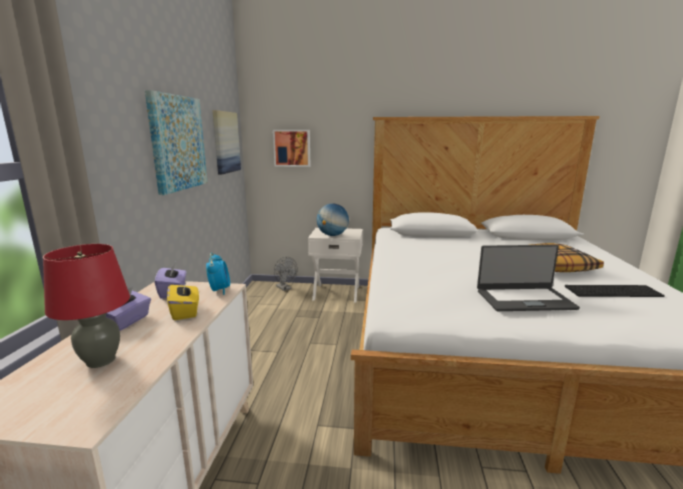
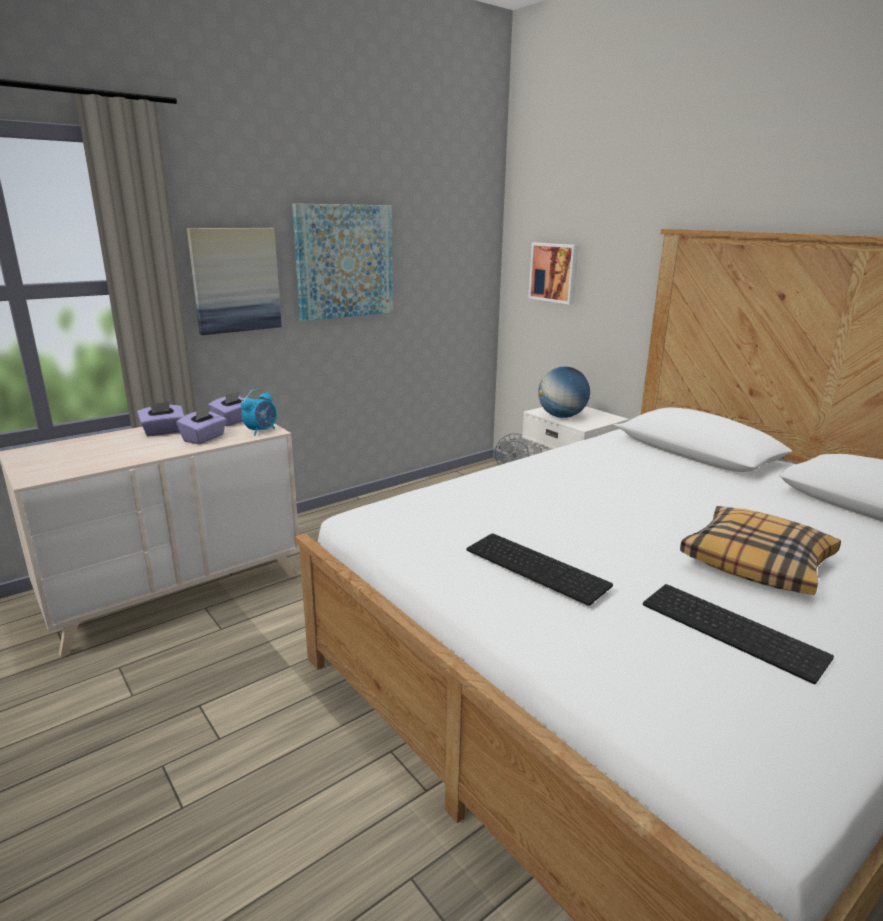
camera: 45 degrees right, 5 degrees up
red table lamp [43,244,130,368] -> none
yellow tissue box [167,279,199,320] -> purple tissue box [176,406,226,444]
picture [212,110,241,174] -> picture moved to [187,228,282,335]
laptop [477,245,580,311] -> keyboard [467,533,613,606]

